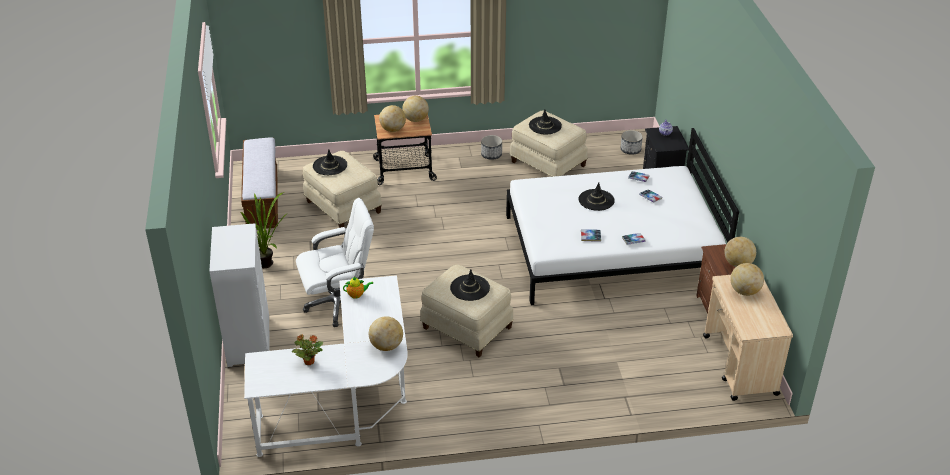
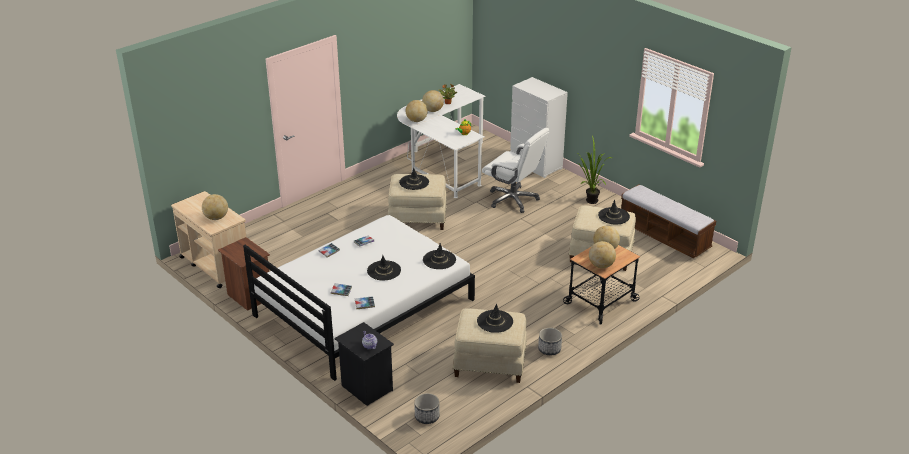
camera: 145 degrees right, 5 degrees down
white office chair [296,198,374,327] -> white office chair turned 90 degrees counterclockwise [482,128,549,213]
globe [724,237,756,267] -> globe moved to [422,90,444,112]
none -> black hat [423,243,456,269]

